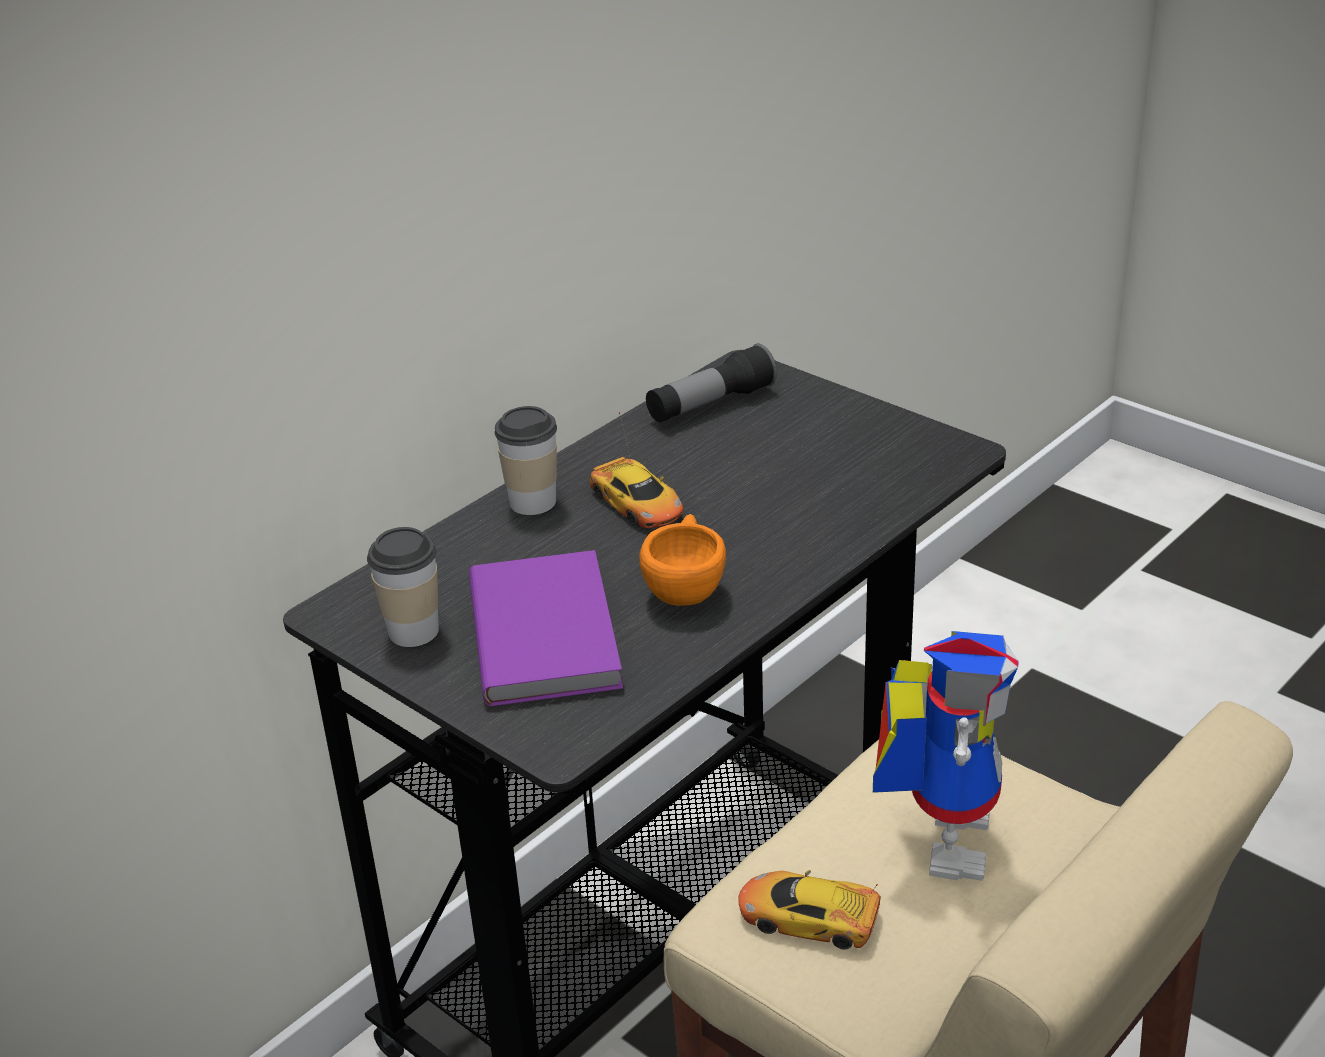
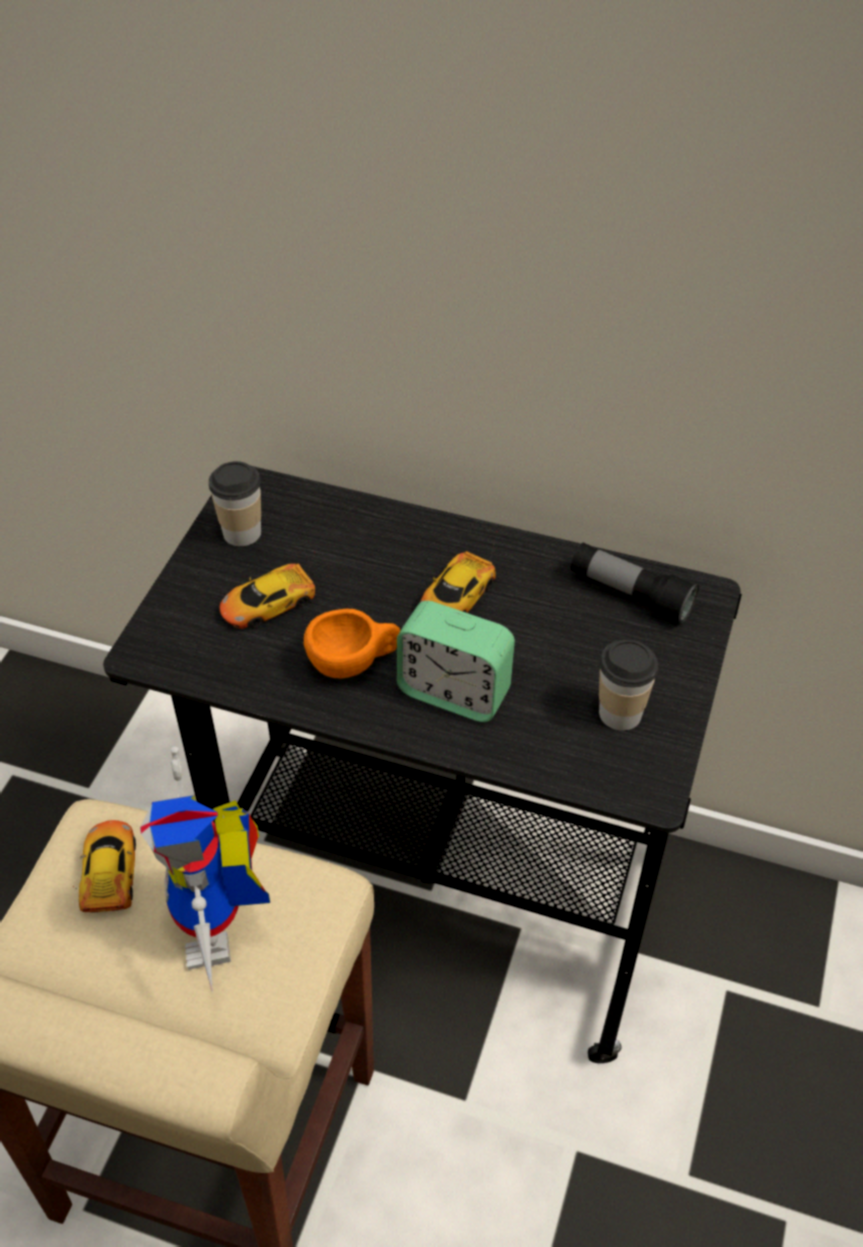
camera: 65 degrees right, 15 degrees up
purple book [469,550,623,706] -> toy car [219,552,315,629]
cup [495,406,557,515] -> cup moved to [599,640,658,731]
toy robot [873,631,1019,881] -> toy robot turned 90 degrees clockwise [140,747,270,994]
none -> alarm clock [397,601,515,722]

